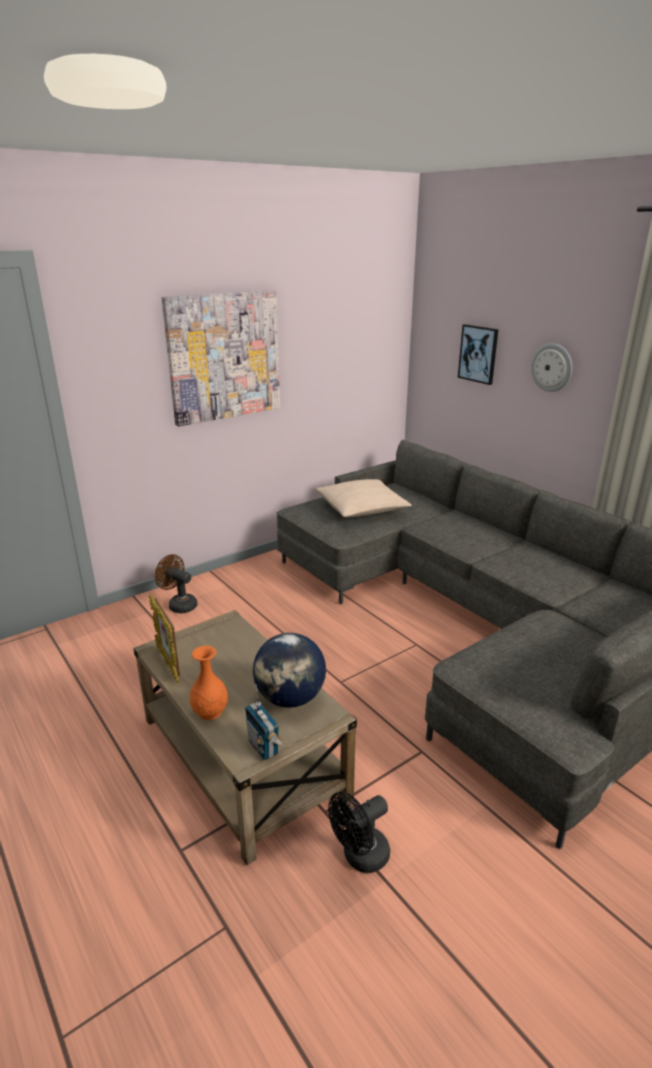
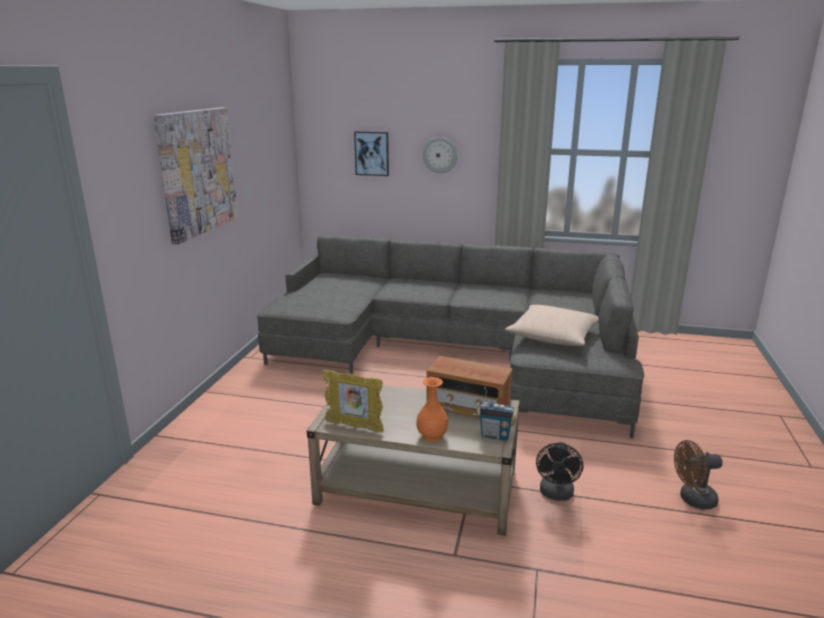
camera: 40 degrees left, 5 degrees down
brown fan [155,554,198,613] -> brown fan moved to [674,440,723,509]
globe [253,633,326,708] -> radio [426,356,513,418]
beige pillow [316,479,412,517] -> beige pillow moved to [505,305,599,346]

